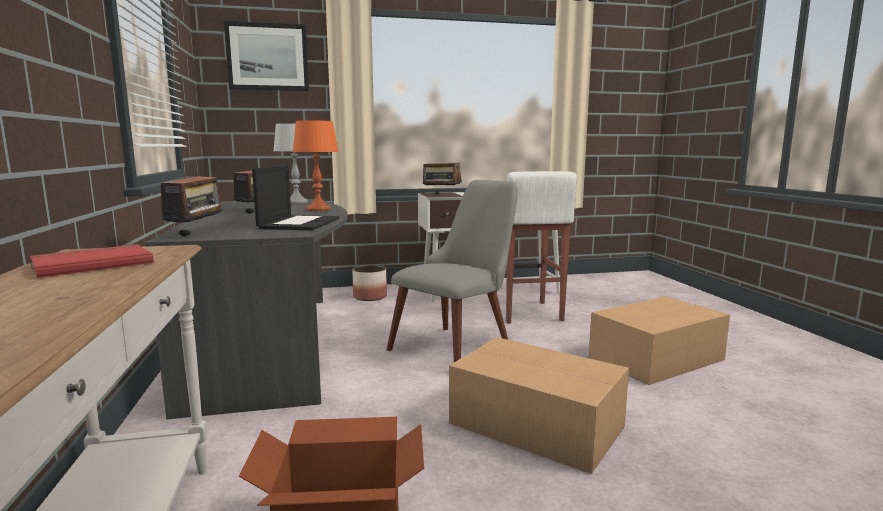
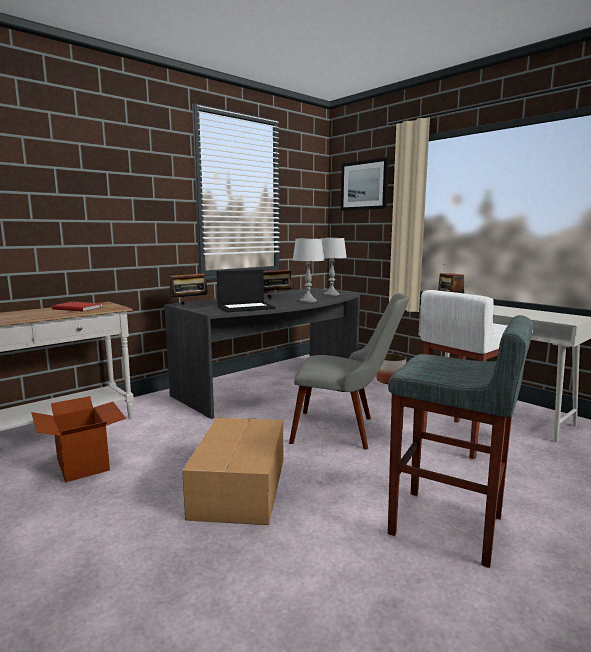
camera: 60 degrees right, 0 degrees up
orange table lamp [293,120,339,211] -> grey table lamp [293,239,324,303]
cardboard box [589,296,730,385] -> grey stool [388,315,533,568]

